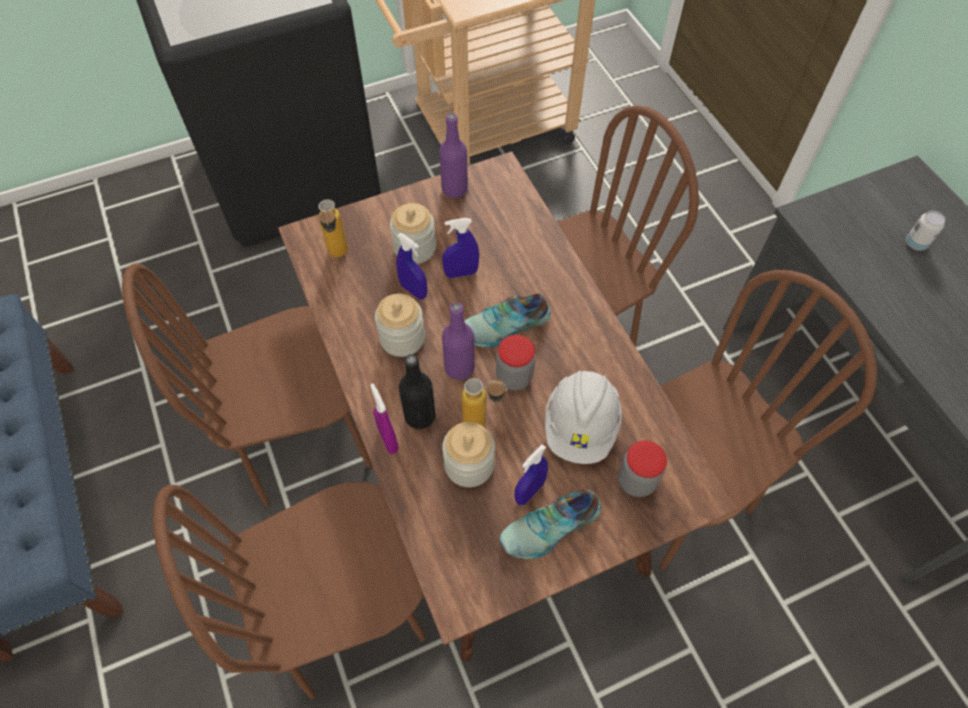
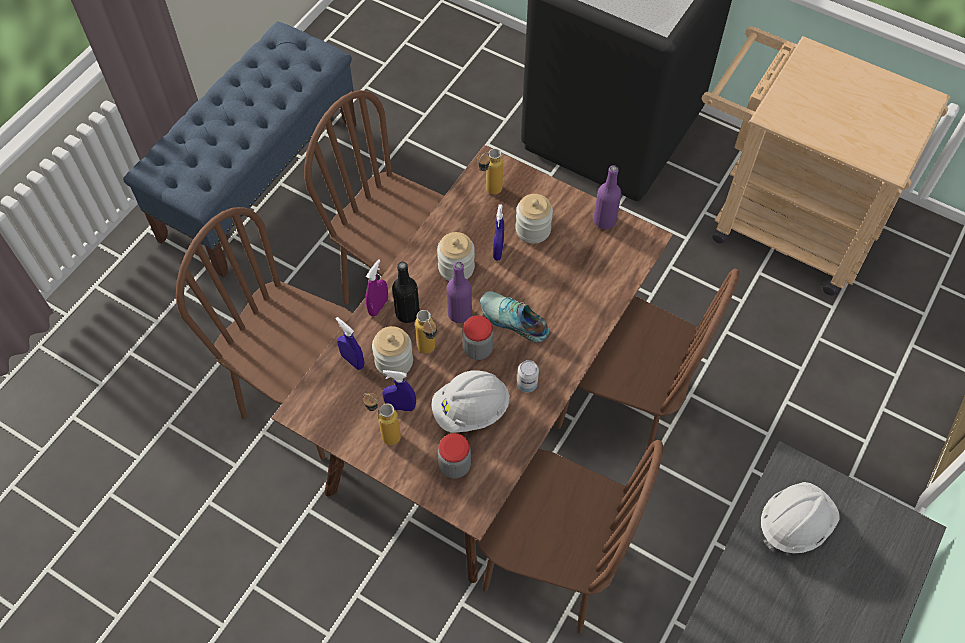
camera: 55 degrees right, 0 degrees up
blue spray bottle [442,218,479,278] -> blue spray bottle moved to [336,317,364,370]
shoe [499,490,601,559] -> bottle [363,393,401,445]
can [906,211,945,251] -> can moved to [517,360,539,392]
none -> white hard hat [761,482,840,553]

